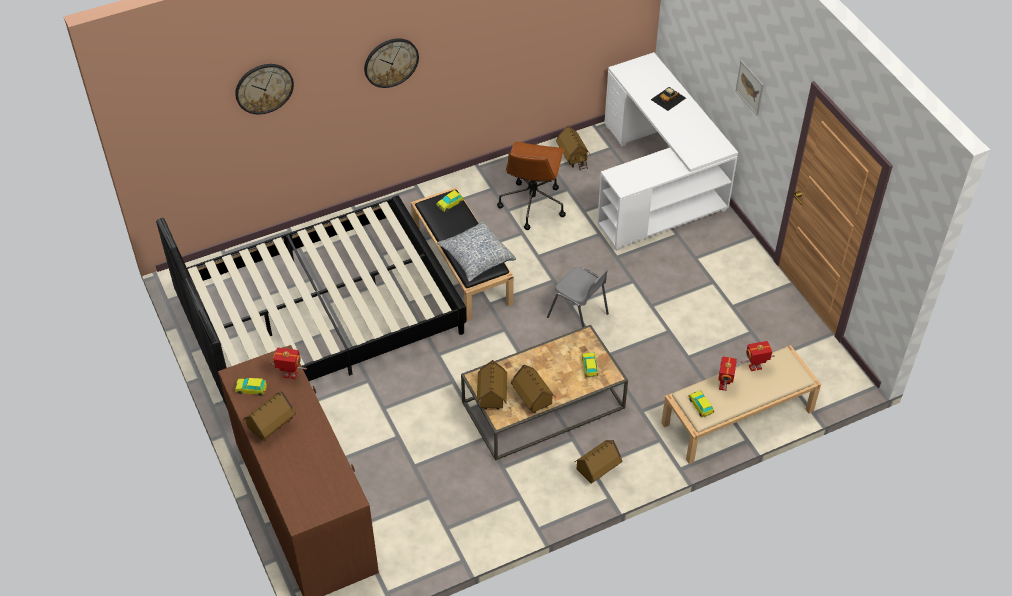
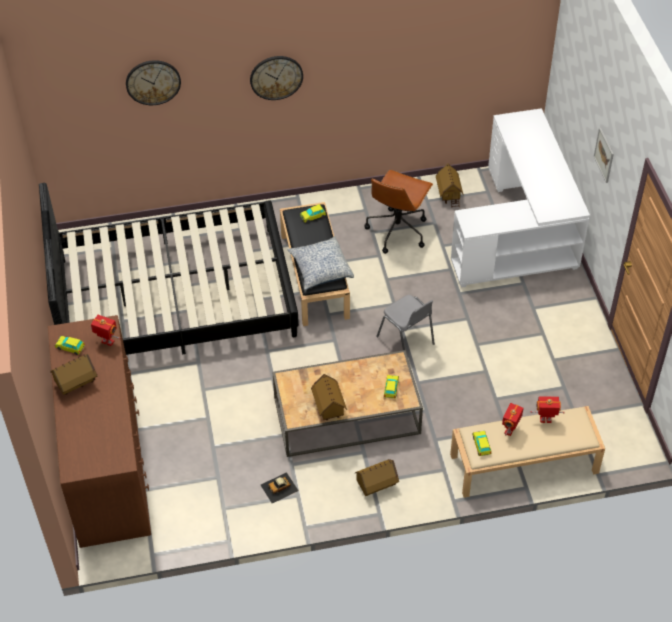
camera: 15 degrees right, 0 degrees up
toy house [477,360,507,410] -> none
toy car [651,87,686,111] -> toy car moved to [261,472,298,503]

